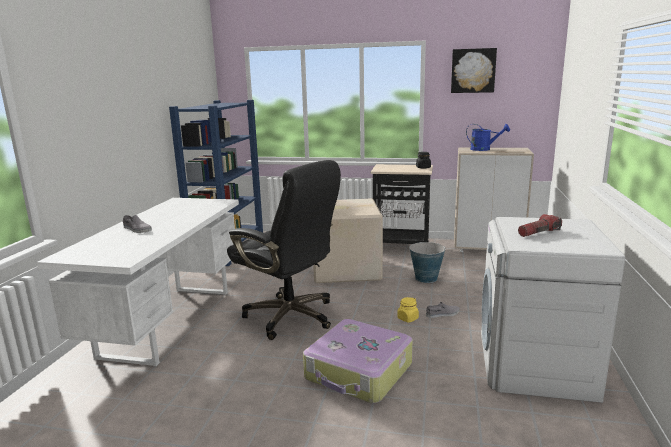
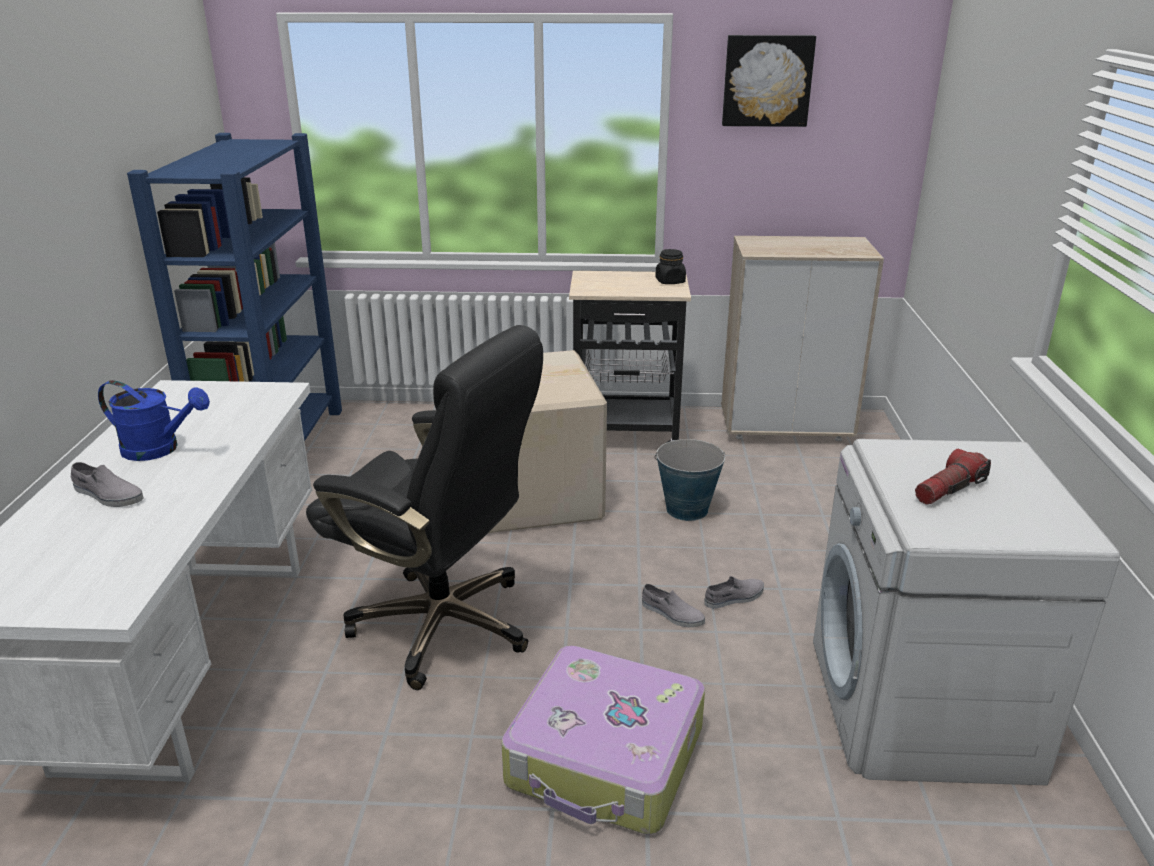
camera: 10 degrees left, 10 degrees up
yellow jar [397,297,419,322] -> grey shoe [642,584,705,627]
blue watering can [466,124,510,151] -> blue watering can moved to [98,380,210,461]

